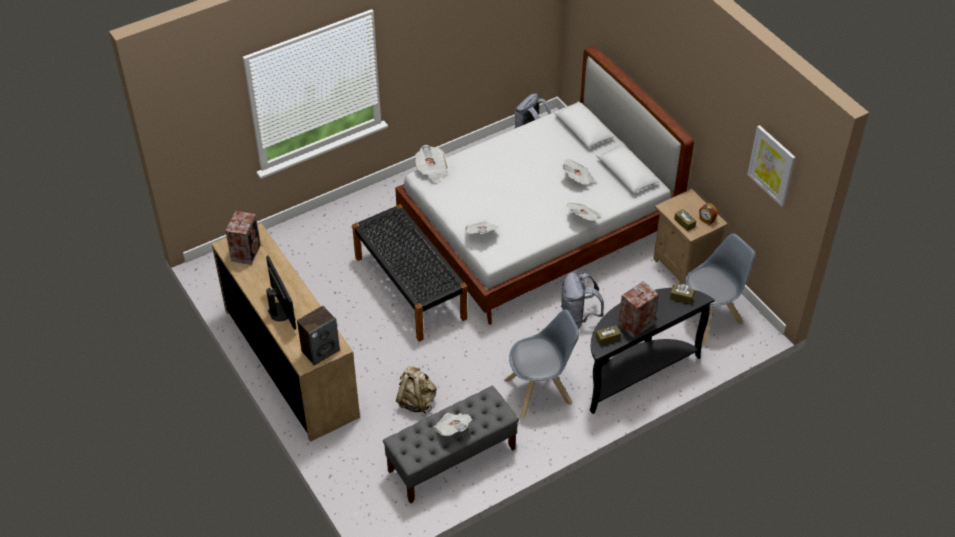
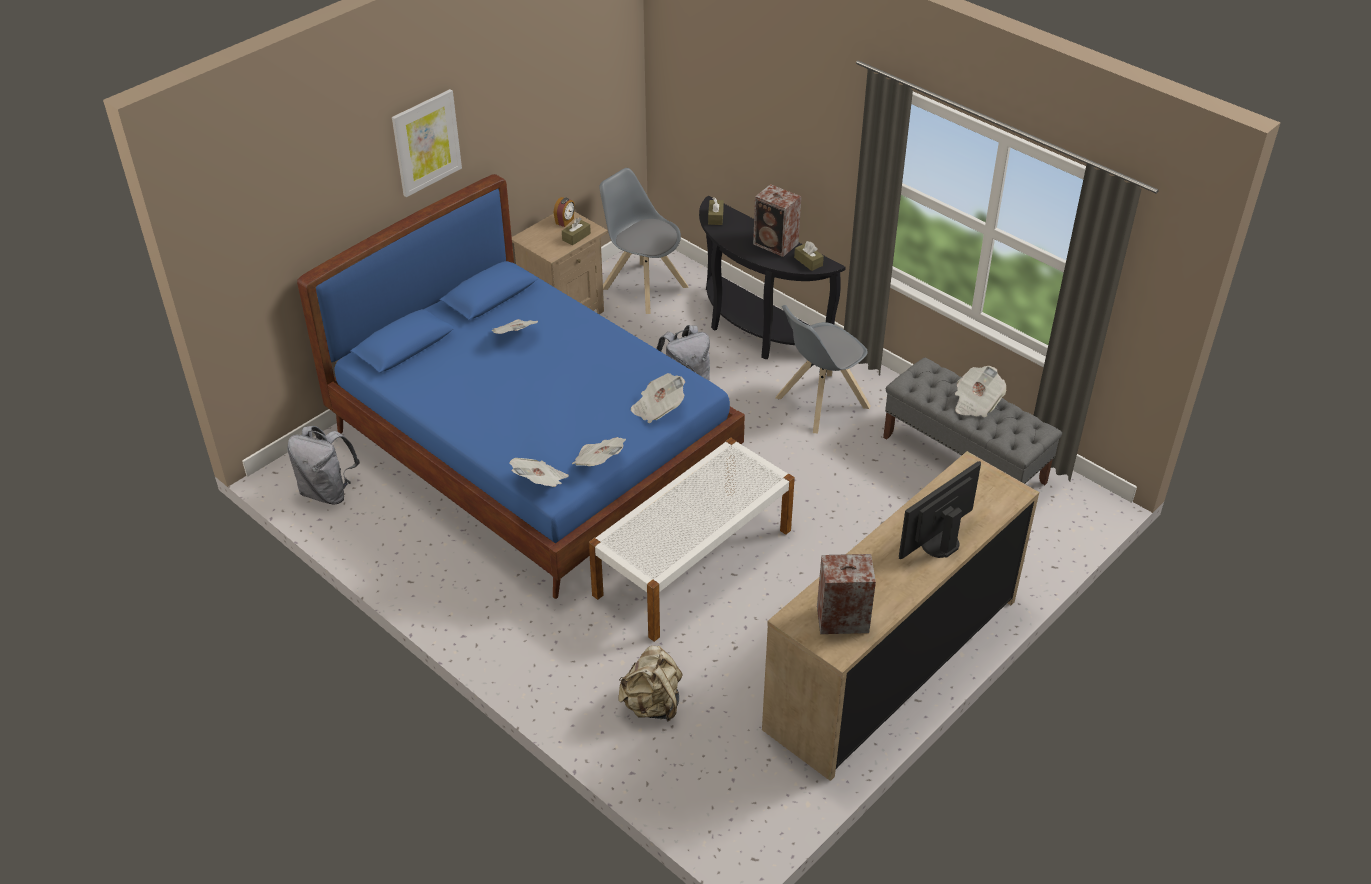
camera: 105 degrees left, 5 degrees down
speaker [297,306,340,365] -> none
black bench [352,204,467,342] -> white bench [589,438,795,642]
white bed [395,46,694,325] -> blue bed [297,174,745,599]
beige backpack [396,366,436,414] -> beige backpack moved to [618,646,683,721]
grey chair [504,309,580,418] -> grey chair turned 90 degrees counterclockwise [776,305,871,433]
newspaper [566,203,601,222] -> newspaper moved to [572,437,626,466]
picture [747,125,796,207] -> picture moved to [392,89,462,197]

